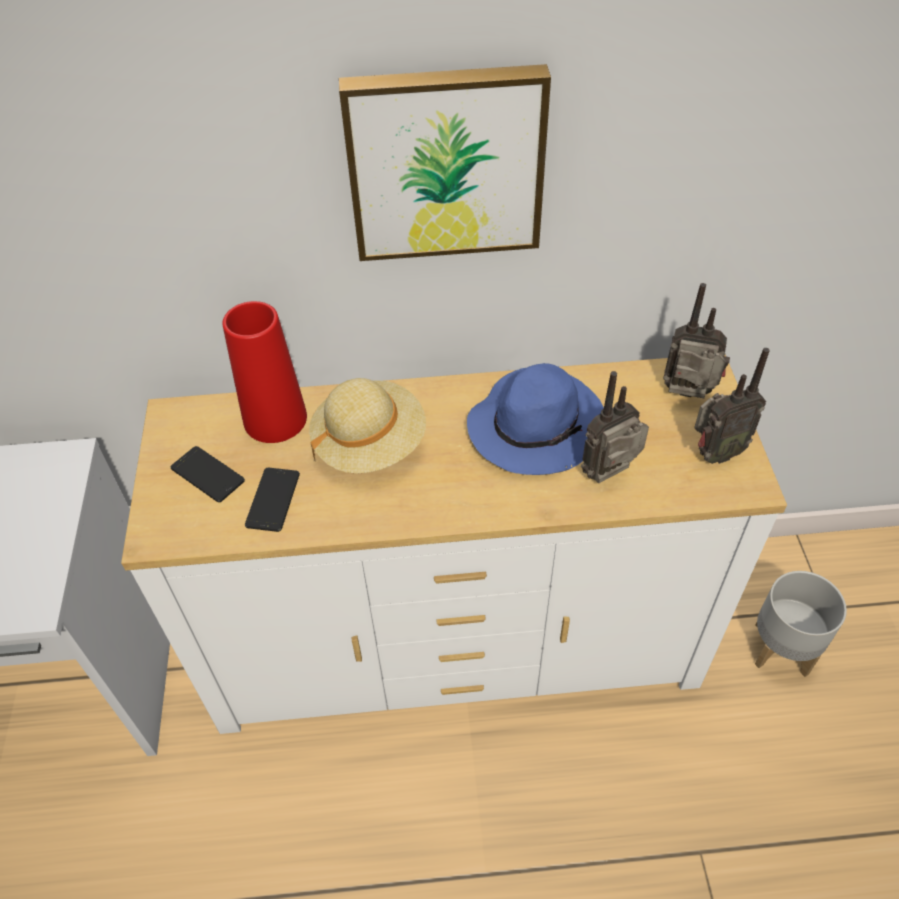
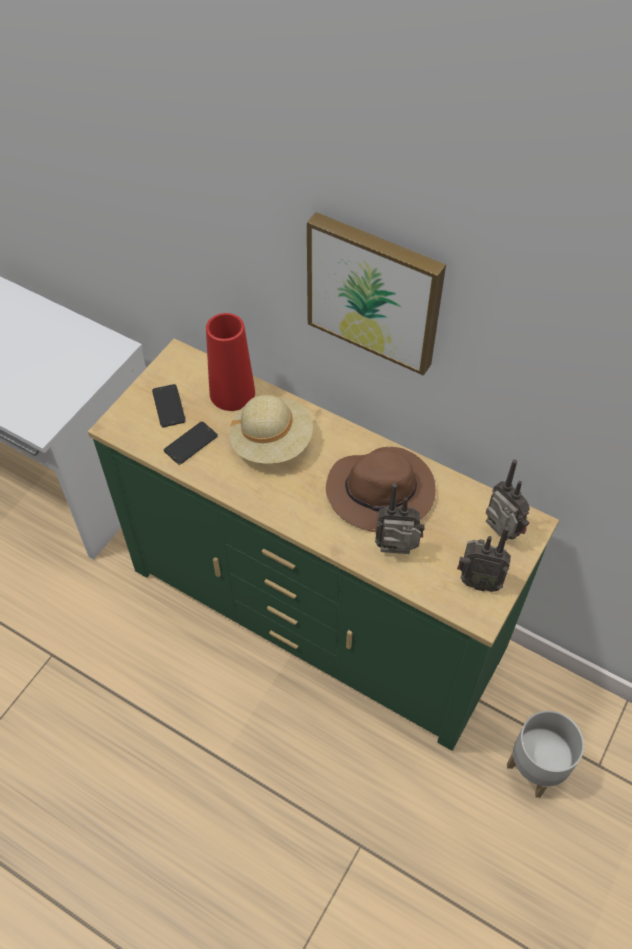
camera: 35 degrees right, 5 degrees up
white dresser [121,354,787,734] -> green dresser [88,338,559,751]
blue hat [467,363,604,475] -> brown hat [326,447,436,532]

